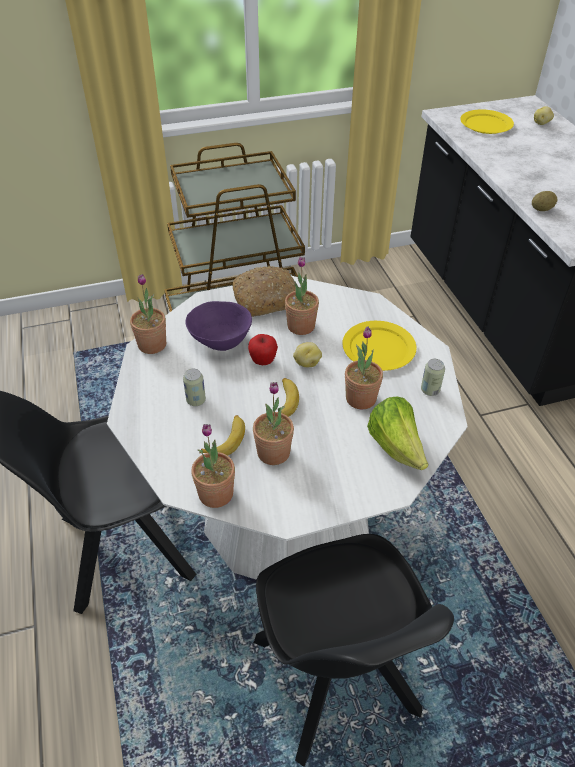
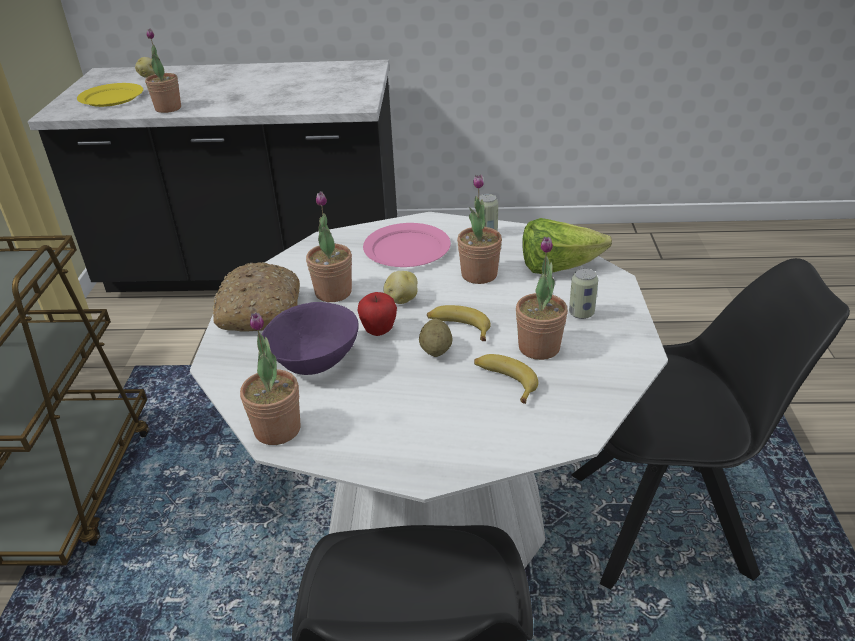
camera: 70 degrees left, 10 degrees down
can [183,368,206,406] -> can moved to [569,268,598,319]
potted plant [191,424,235,508] -> potted plant moved to [145,29,181,113]
yellow plate [342,321,417,371] -> pink plate [363,223,451,267]
potato [532,191,558,211] -> potato moved to [419,319,453,357]

